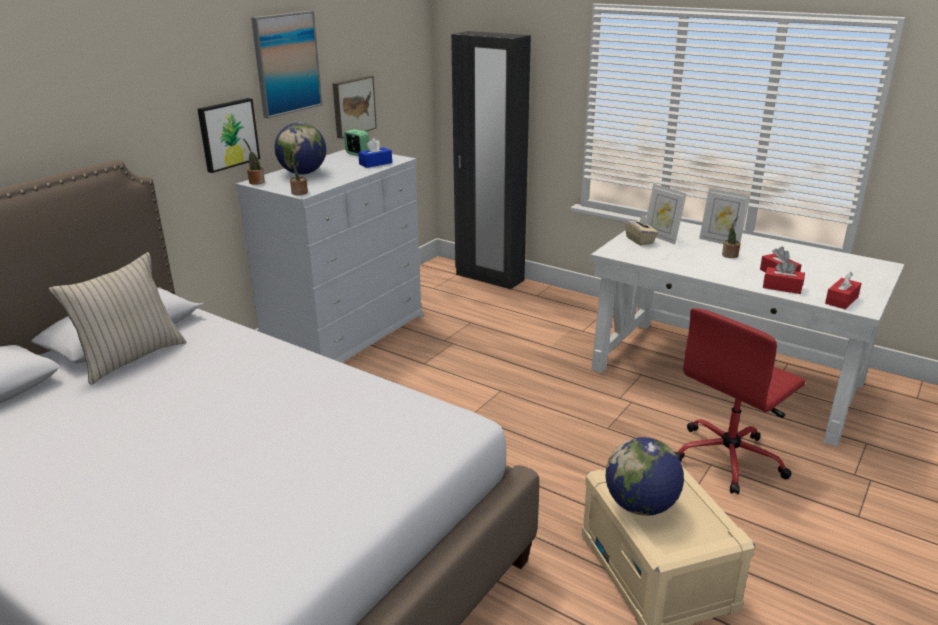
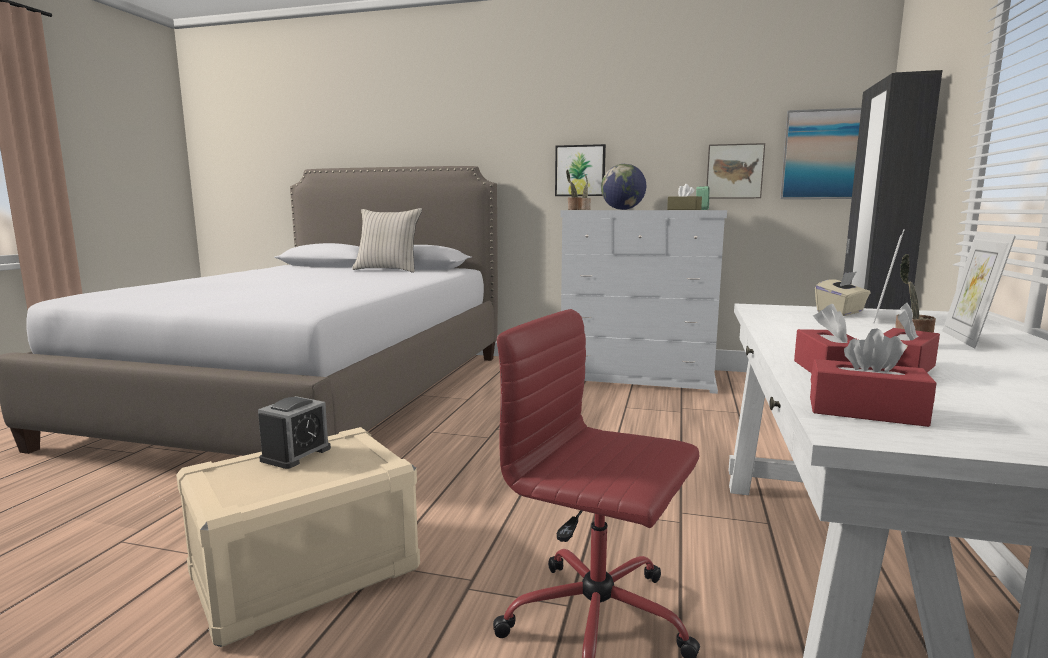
camera: 70 degrees right, 15 degrees down
picture [251,11,323,118] -> picture moved to [780,108,861,199]
blue tissue box [358,138,392,168] -> brown tissue box [667,184,702,210]
globe [605,437,684,516] -> alarm clock [258,396,331,469]

